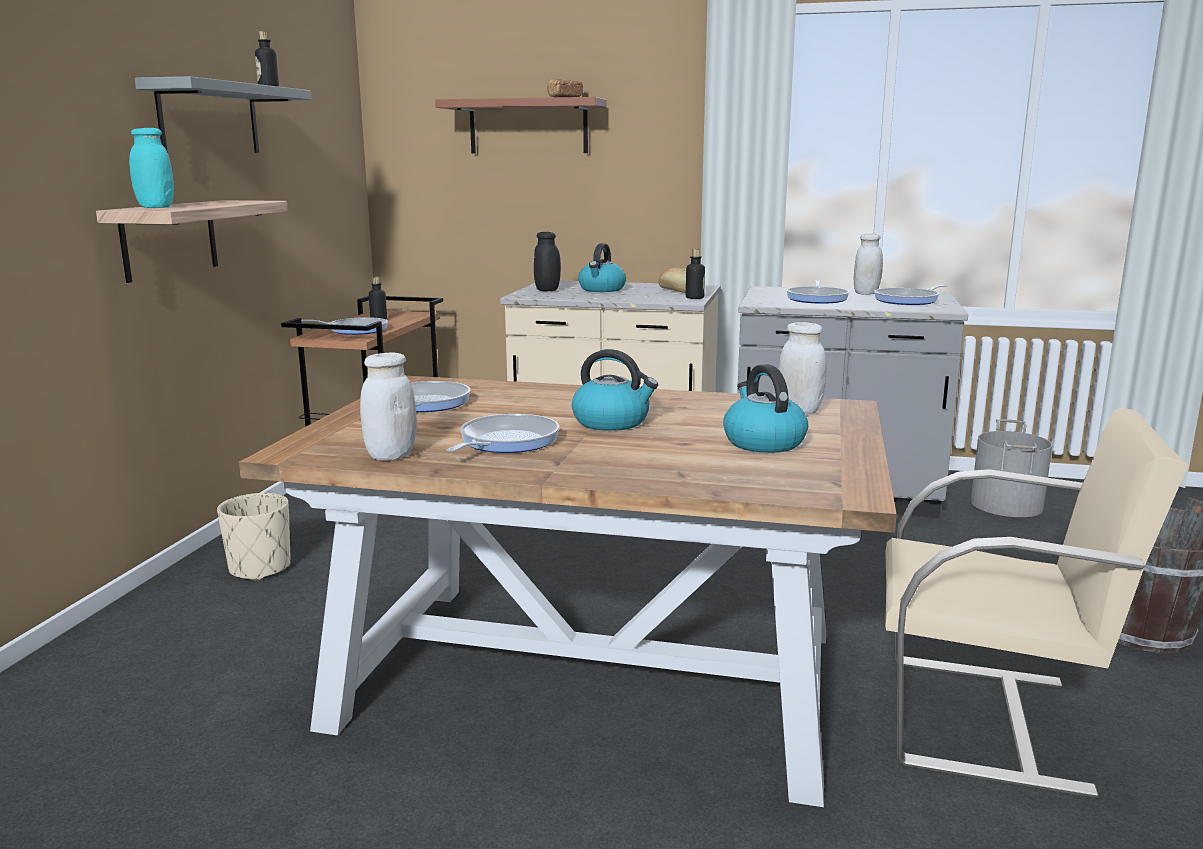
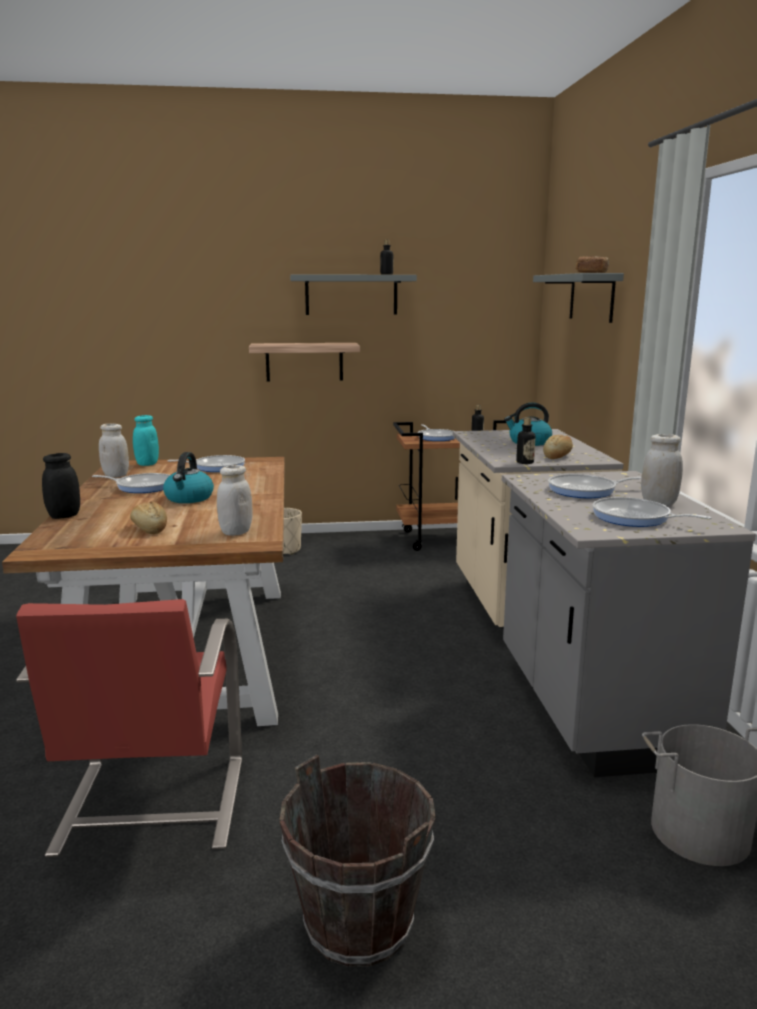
camera: 70 degrees right, 0 degrees up
turquoise jar [129,128,174,208] -> turquoise jar moved to [133,415,159,466]
brown shelf [435,97,607,154] -> grey shelf [533,273,624,323]
black jar [534,232,561,291] -> black jar moved to [42,453,80,519]
kettle [723,364,808,453] -> bread [130,501,167,534]
beige chair [885,407,1188,798] -> red chair [16,599,242,857]

